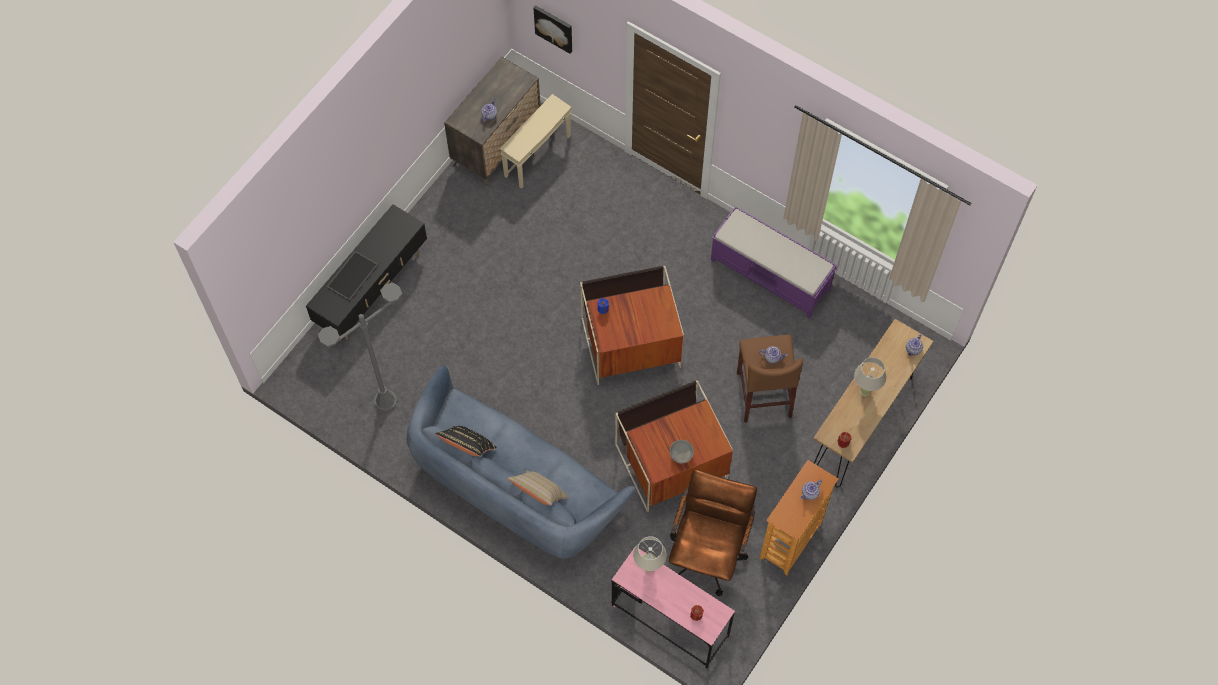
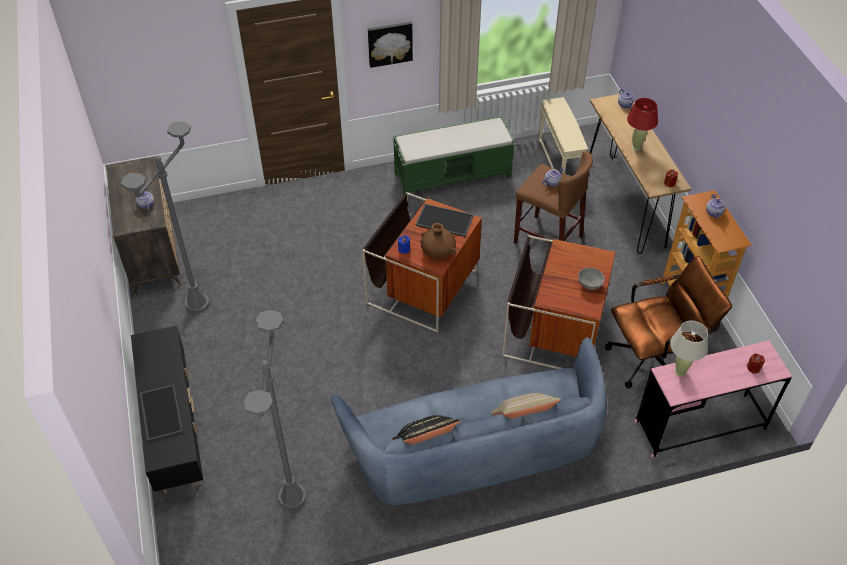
camera: 50 degrees left, 15 degrees down
beige side table [500,94,571,188] -> beige side table moved to [538,97,588,174]
picture [533,6,572,54] -> picture moved to [368,22,413,68]
brown office chair [669,470,757,596] -> brown office chair turned 105 degrees clockwise [605,256,732,389]
purple bench [711,206,837,319] -> green bench [392,116,516,195]
beige table lamp [854,357,886,396] -> red table lamp [627,98,658,151]
none -> grey floor lamp [121,121,209,312]
none -> tray [415,204,474,237]
none -> brown vase [420,223,456,259]

